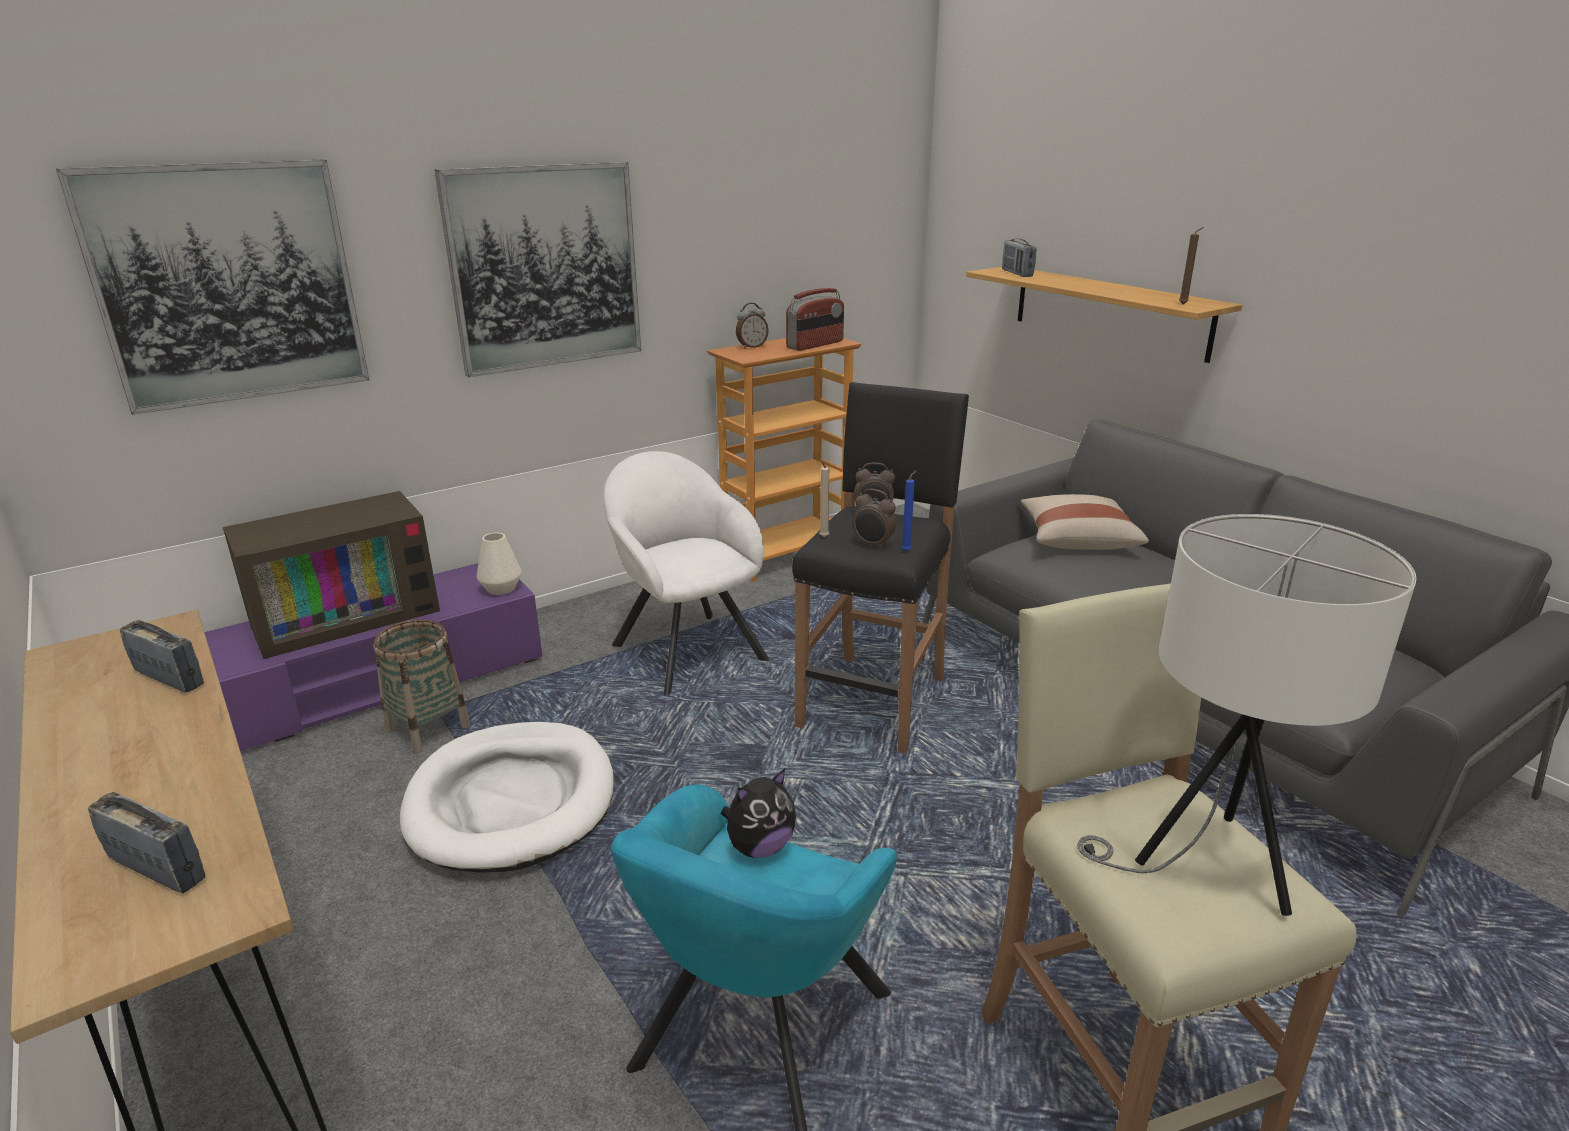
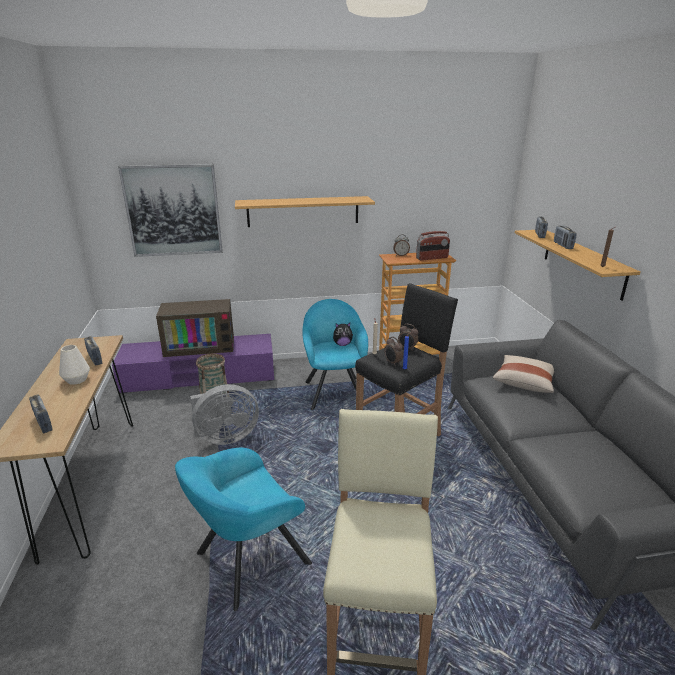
camera: 25 degrees right, 0 degrees up
white dog bed [400,722,614,873] -> grey fan [190,384,259,445]
picture [435,162,641,377] -> shelf [235,196,375,227]
white vase [477,533,522,595] -> white vase moved to [59,345,90,385]
white armchair [603,451,770,696] -> turquoise armchair [302,299,368,410]
plush toy [721,769,796,858] -> plush toy moved to [333,323,353,346]
white table lamp [1077,514,1416,916] -> none
none -> radio [554,226,577,249]

